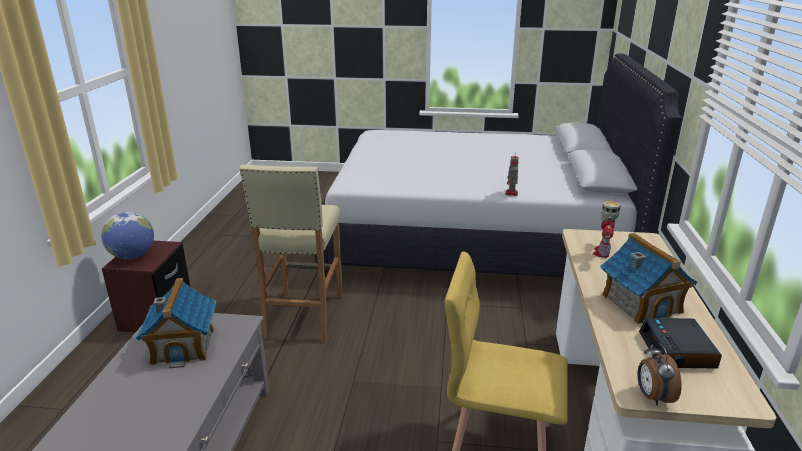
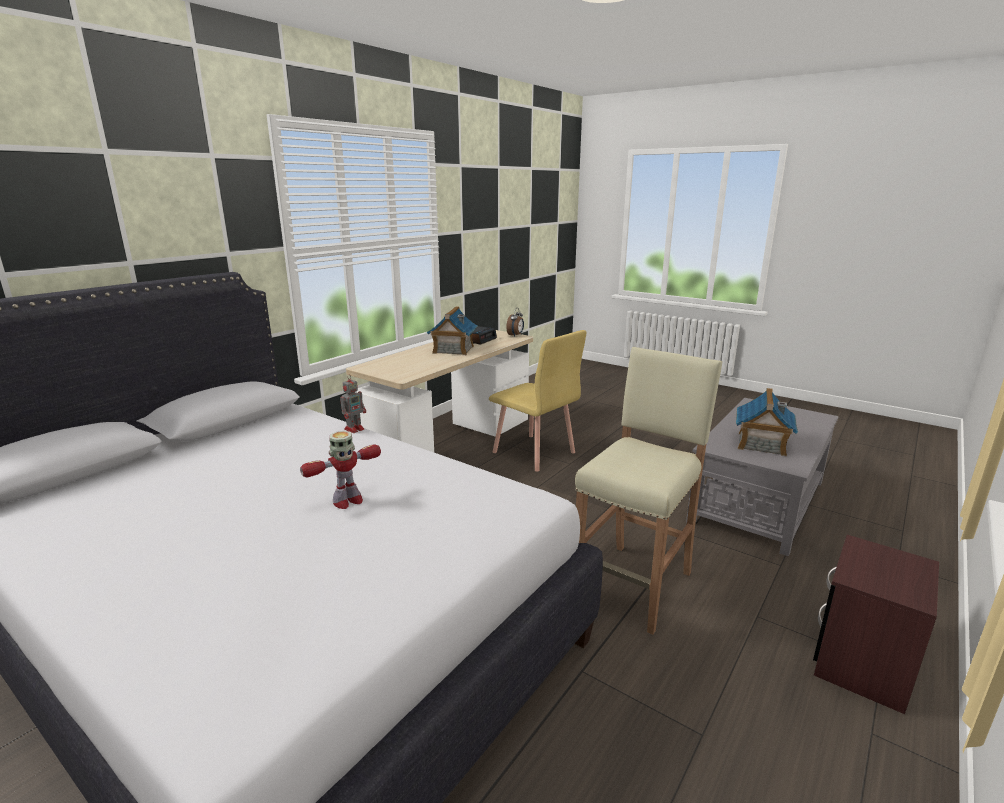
camera: 150 degrees left, 5 degrees down
globe [101,212,154,259] -> none
toy robot [593,201,621,258] -> toy robot moved to [300,431,381,509]

